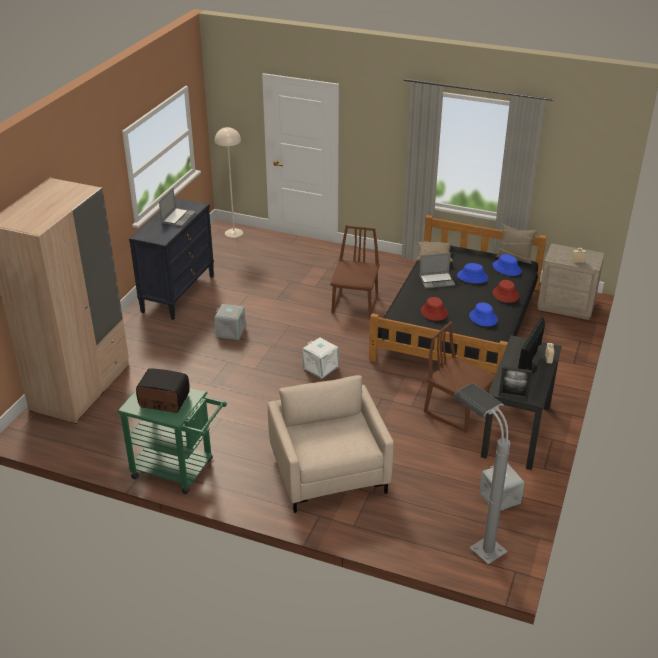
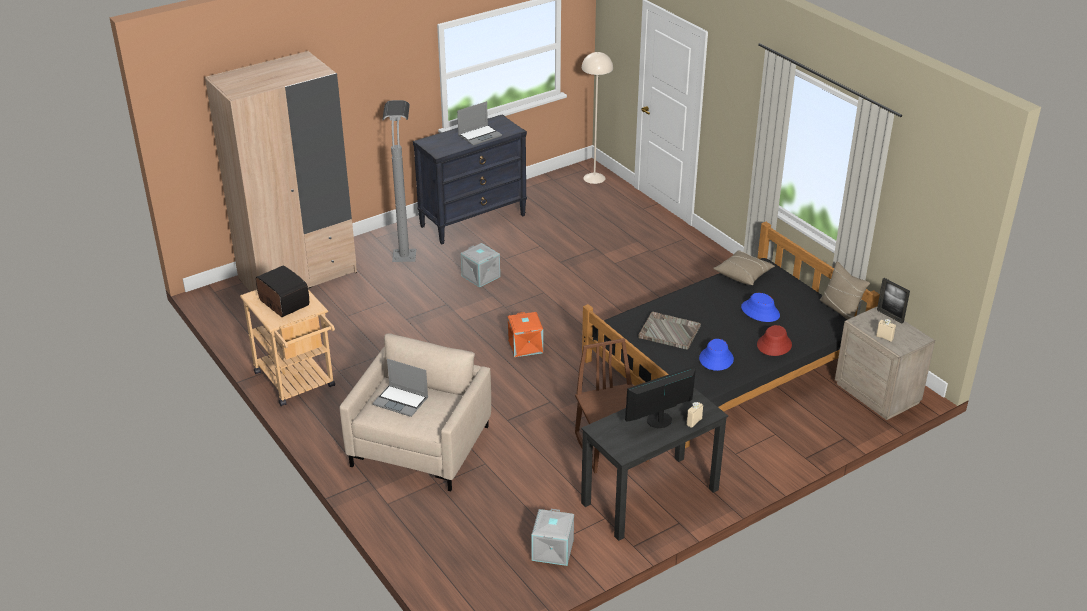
camera: 35 degrees right, 0 degrees up
green cart [117,388,227,494] -> beige cart [240,290,335,406]
white storage box [303,337,338,379] -> orange storage box [508,312,543,357]
brown chair [330,225,380,318] -> none
laptop [419,253,455,288] -> laptop moved to [373,359,428,417]
red hat [421,297,448,321] -> grey tray [638,312,701,350]
grey floor lamp [454,383,510,565] -> grey floor lamp moved to [382,100,416,262]
blue hat [493,254,522,276] -> none
picture frame [499,366,532,401] -> picture frame moved to [877,278,910,324]

